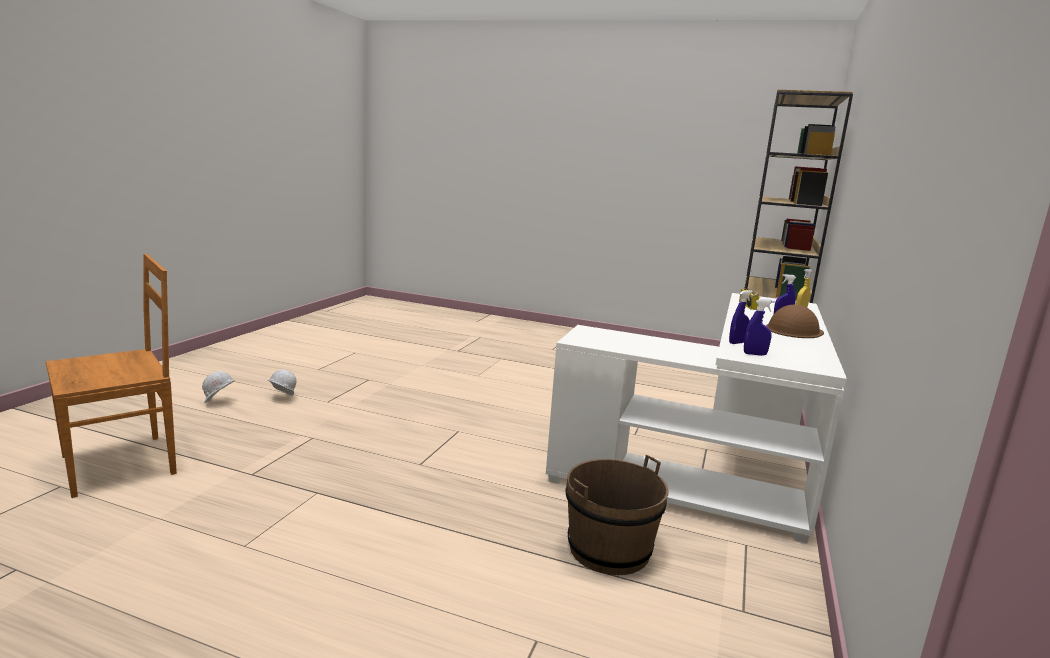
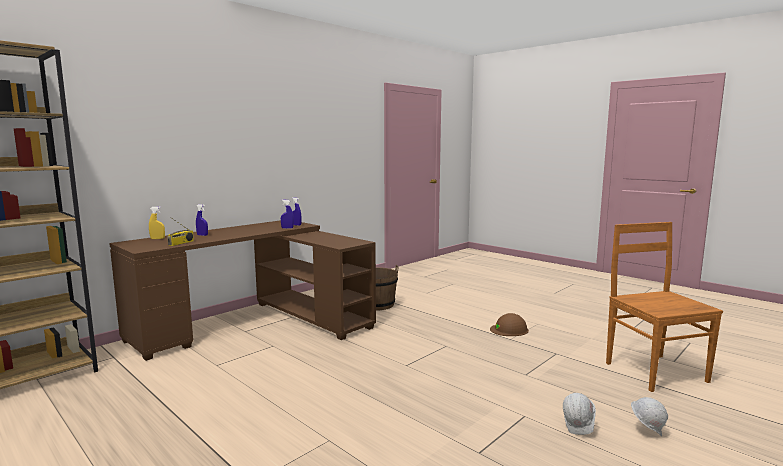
camera: 155 degrees left, 5 degrees down
brown chair [46,254,177,498] -> brown chair turned 90 degrees clockwise [606,222,723,392]
white desk [546,293,847,543] -> brown desk [109,220,376,361]
brown hard hat [766,304,824,338] -> brown hard hat moved to [490,313,529,336]

